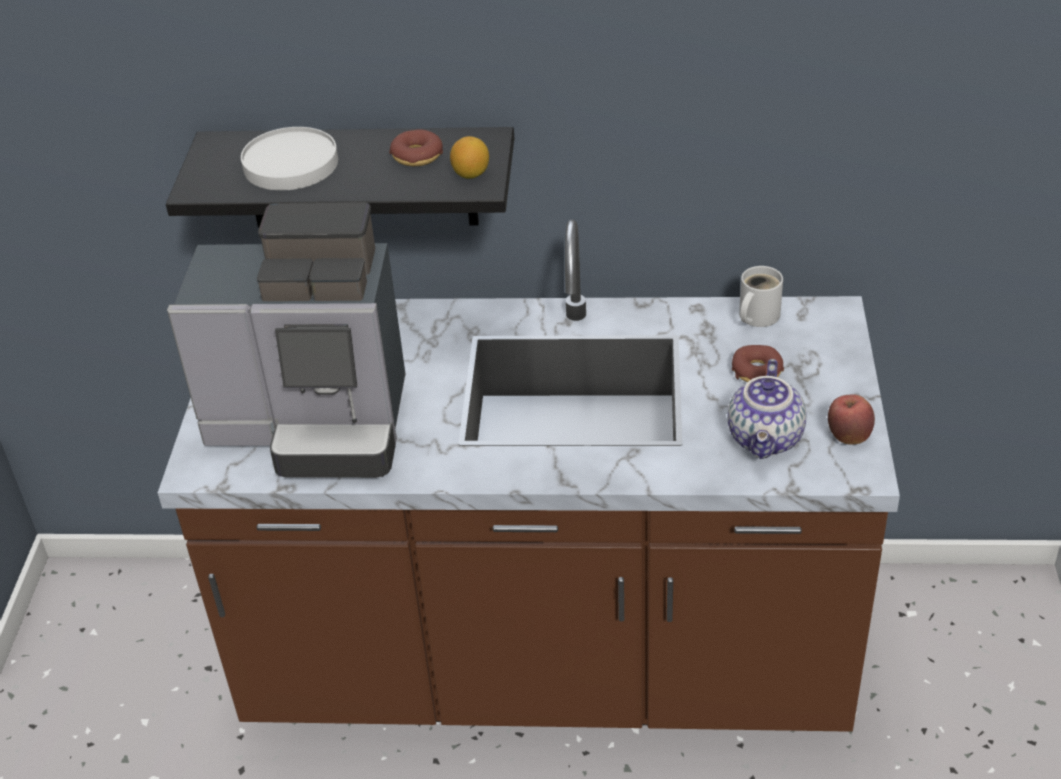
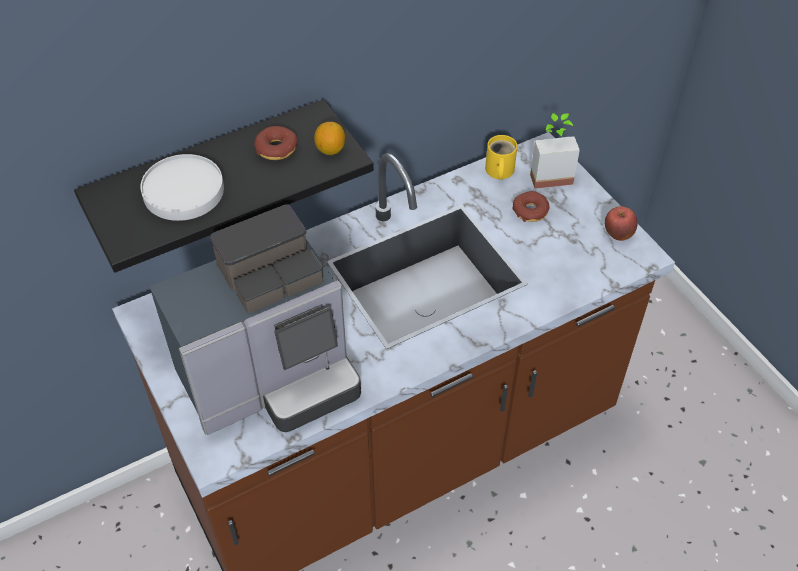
camera: 35 degrees left, 10 degrees up
teapot [728,359,807,459] -> none
white mug [739,266,783,327] -> yellow mug [485,135,518,180]
none -> potted plant [530,113,580,189]

